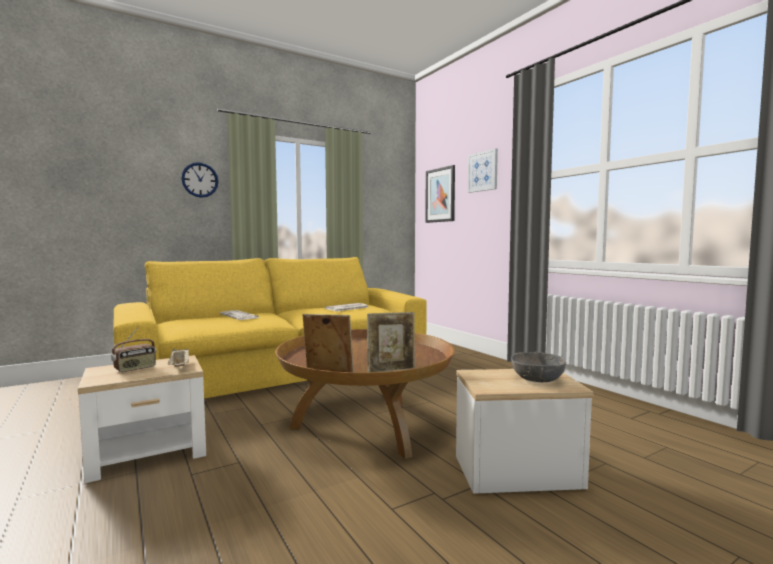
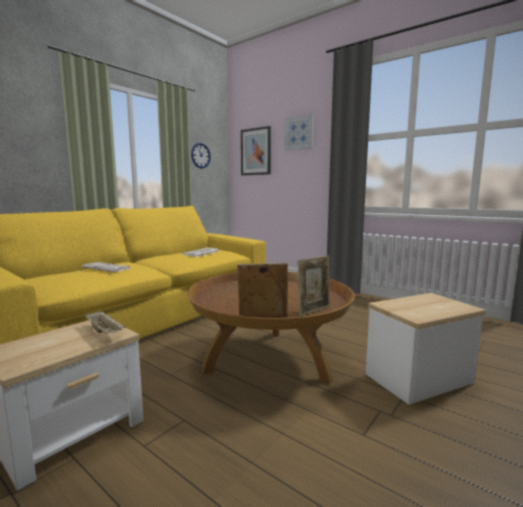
camera: 20 degrees left, 5 degrees up
radio [111,328,156,372] -> none
wall clock [181,162,218,198] -> wall clock moved to [191,143,211,168]
grey bowl [511,352,566,382] -> none

